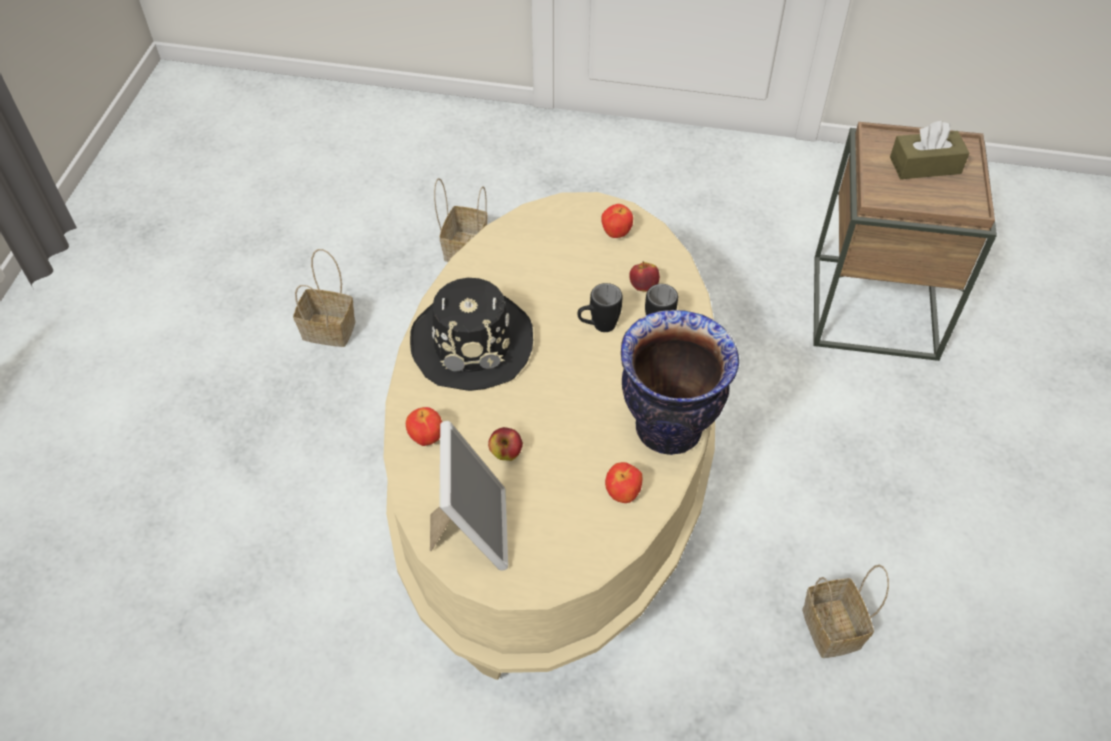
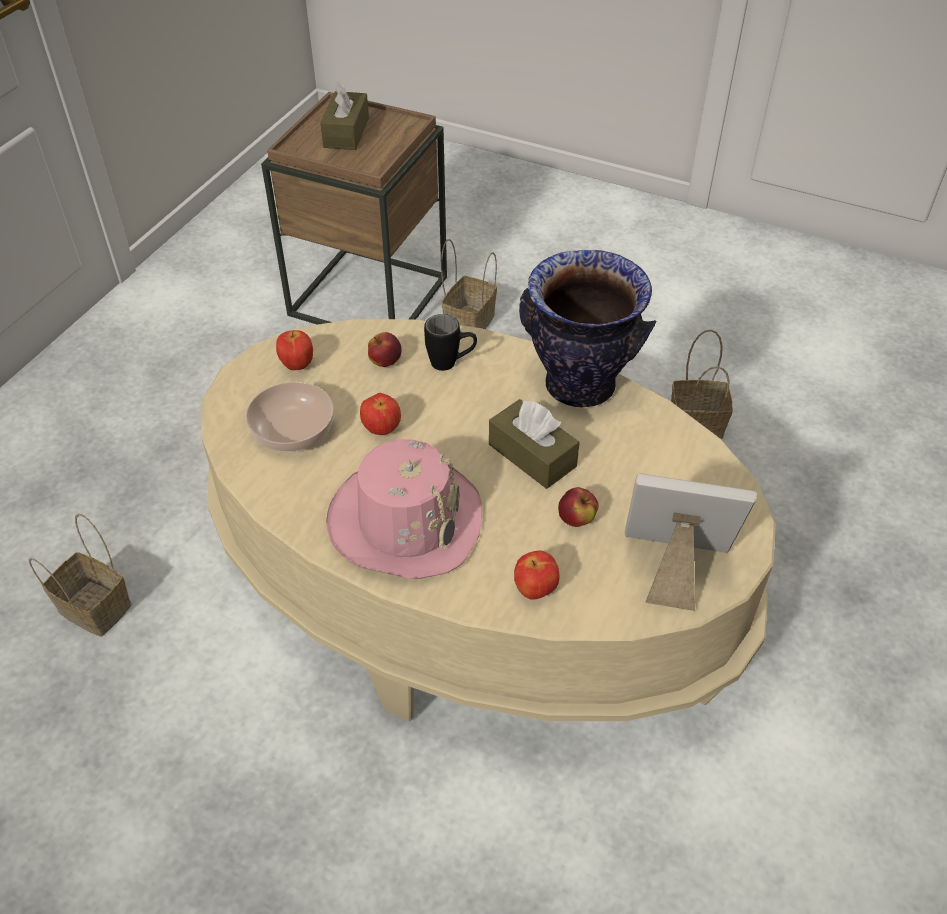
camera: 75 degrees left, 5 degrees down
basket [293,249,355,347] -> basket moved to [441,239,497,329]
black hat [410,278,533,391] -> pink hat [326,439,482,579]
black mug [577,283,622,332] -> none
apple [605,462,642,503] -> apple moved to [360,393,401,435]
none -> bowl [246,382,334,452]
none -> brown tissue box [489,399,580,489]

